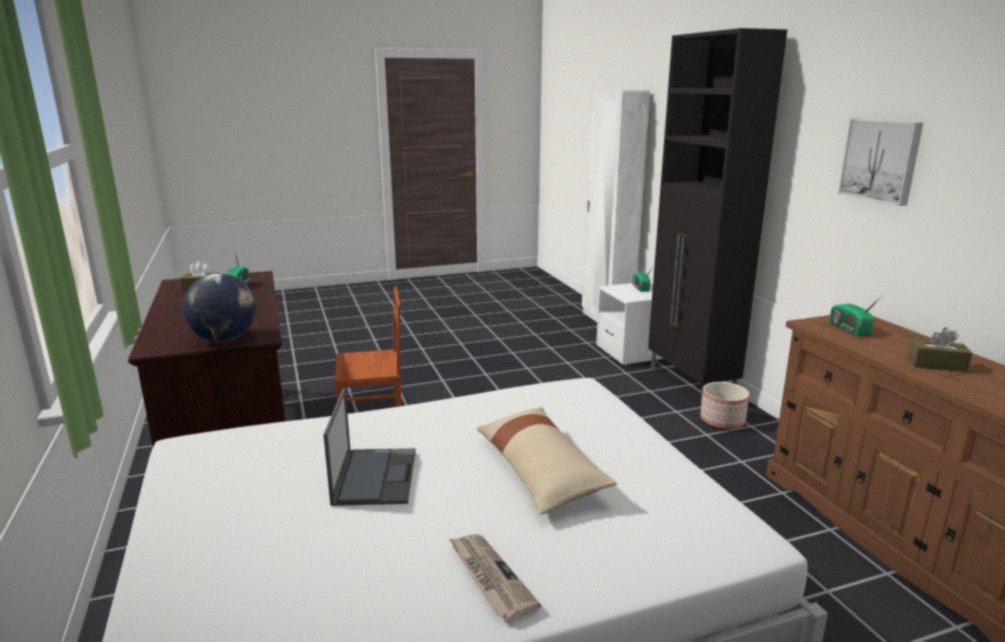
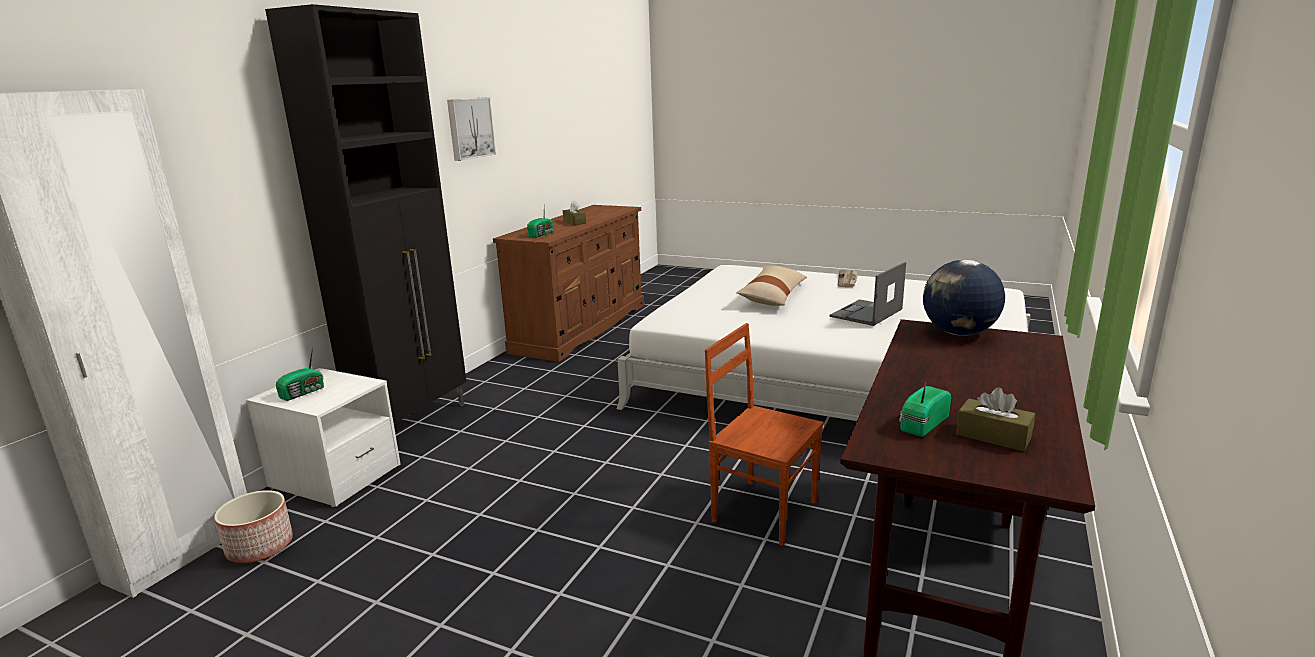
camera: 135 degrees left, 0 degrees up
planter [700,382,749,430] -> planter moved to [214,490,293,563]

